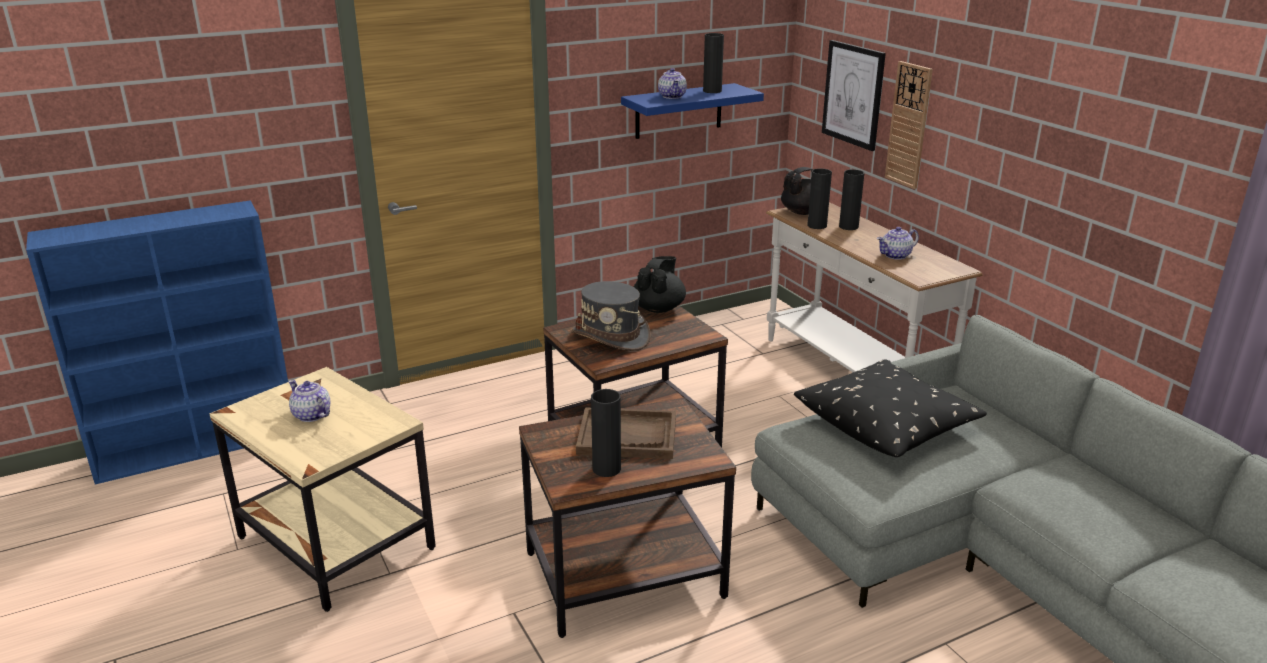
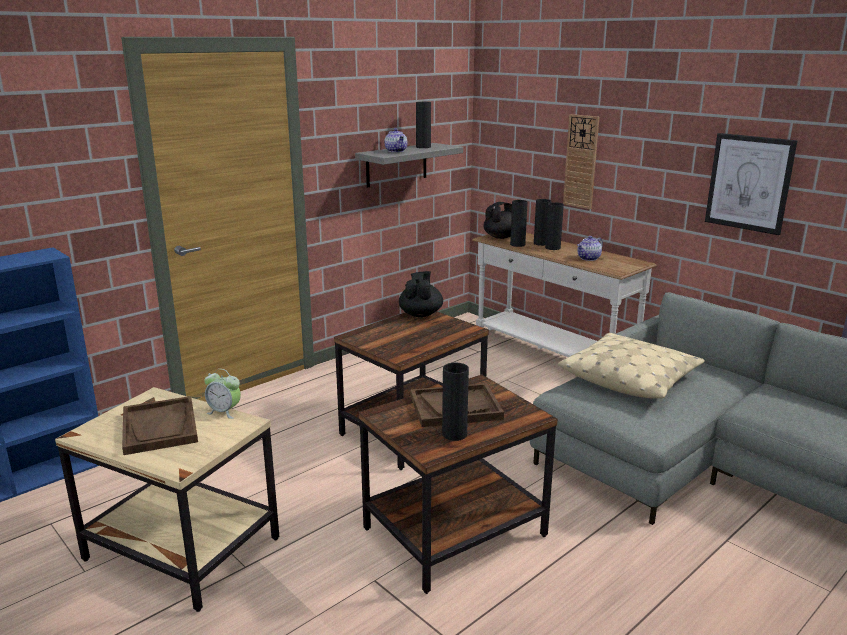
camera: 15 degrees left, 5 degrees down
teapot [289,380,330,422] -> brown tray [122,396,198,455]
grey hat [572,281,651,351] -> none
blue shelf [621,83,764,139] -> grey shelf [355,143,463,188]
black pillow [794,359,987,457] -> beige pillow [558,333,705,399]
picture [822,40,886,151] -> picture moved to [705,133,797,235]
none -> alarm clock [204,369,241,419]
none -> black vase [545,202,564,250]

